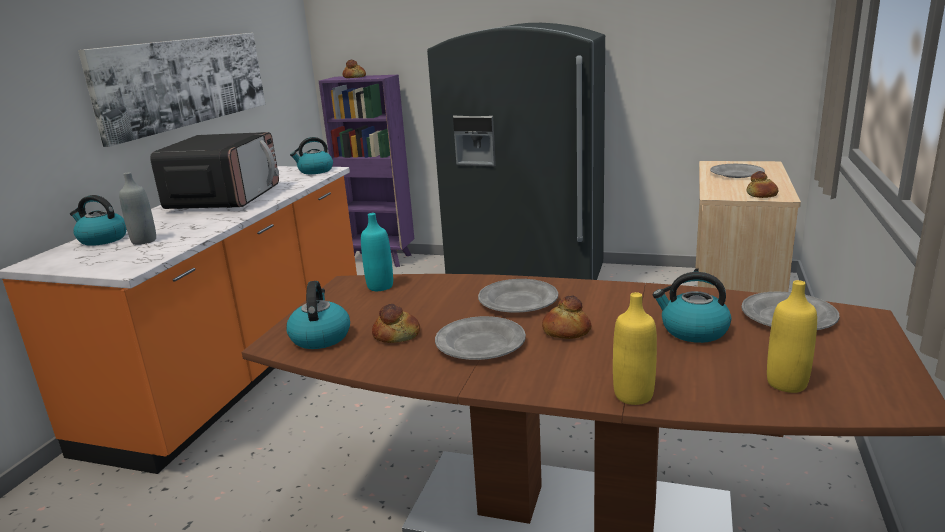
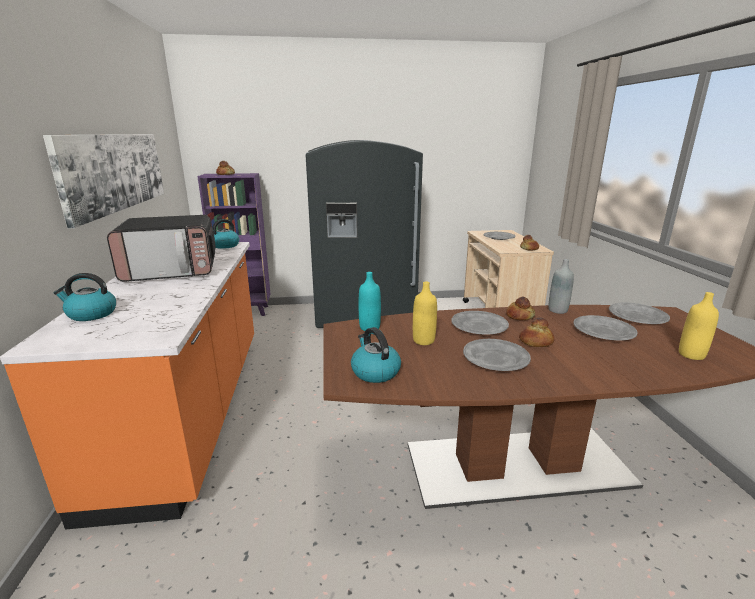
camera: 25 degrees left, 0 degrees up
grey bottle [119,172,156,245] -> grey bottle moved to [549,259,574,314]
microwave [150,132,279,209] -> microwave turned 90 degrees clockwise [107,215,216,282]
bread [372,304,420,343] -> bread moved to [506,296,535,320]
yellow bottle [613,292,657,405] -> yellow bottle moved to [413,281,437,345]
kettle [653,272,731,343] -> grey plate [573,315,638,340]

